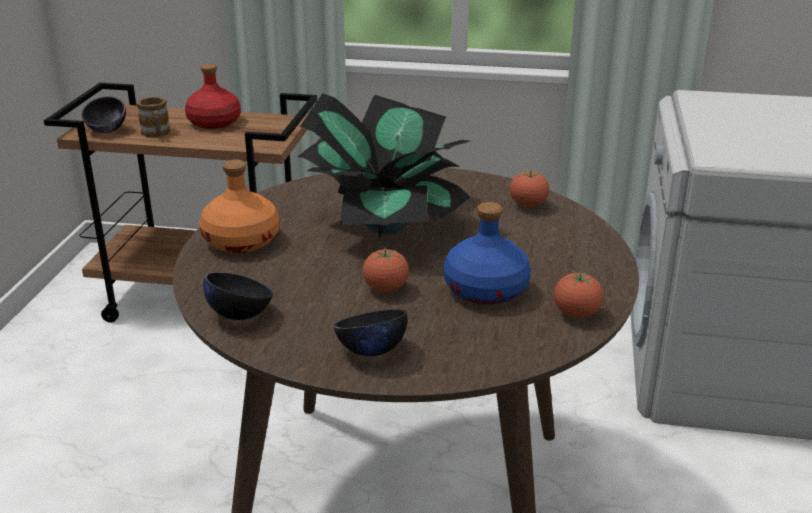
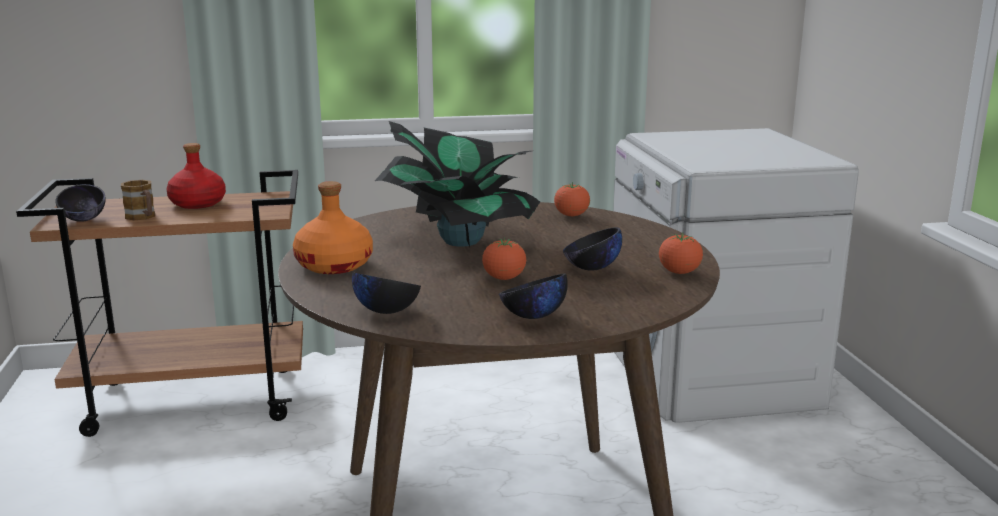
camera: 20 degrees left, 10 degrees down
blue bottle [443,202,531,305] -> black bowl [563,227,622,271]

